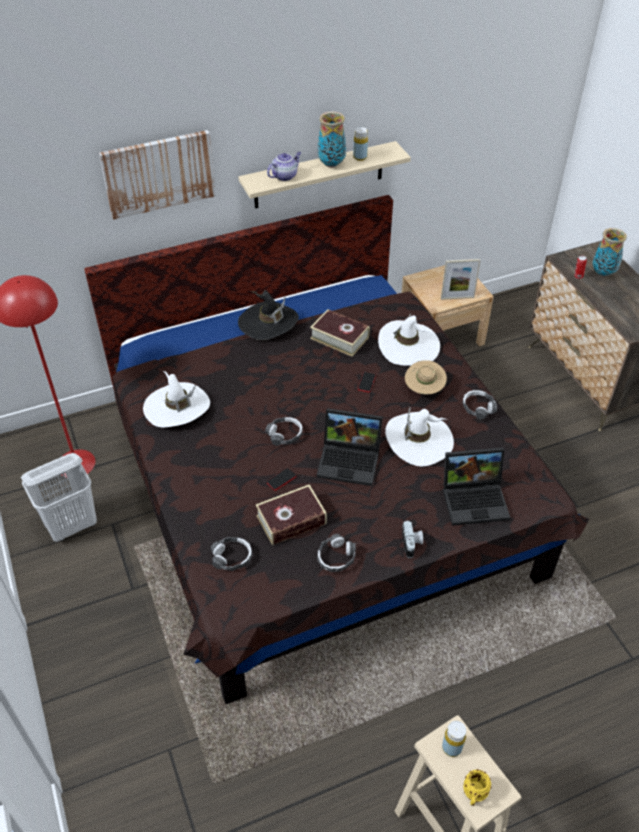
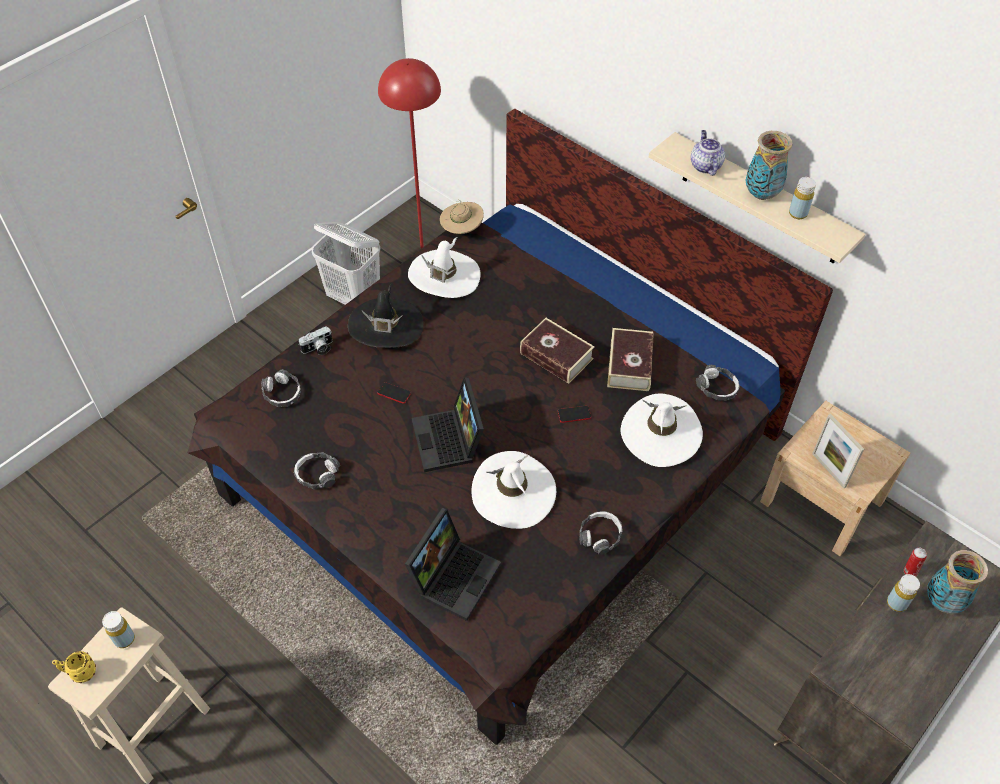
camera: 65 degrees right, 5 degrees up
picture [99,130,216,220] -> none
black hat [238,290,299,340] -> black hat moved to [348,283,423,348]
book [256,485,327,545] -> book moved to [520,318,595,384]
headphones [265,417,303,446] -> headphones moved to [696,364,740,401]
teapot [267,152,301,181] -> teapot turned 120 degrees counterclockwise [691,130,725,176]
camera [402,521,423,558] -> camera moved to [298,326,333,355]
beige hat [405,360,447,395] -> beige hat moved to [440,199,484,234]
laptop [443,447,510,526] -> laptop turned 120 degrees counterclockwise [405,508,501,621]
none -> yellow bottle [887,574,920,612]

